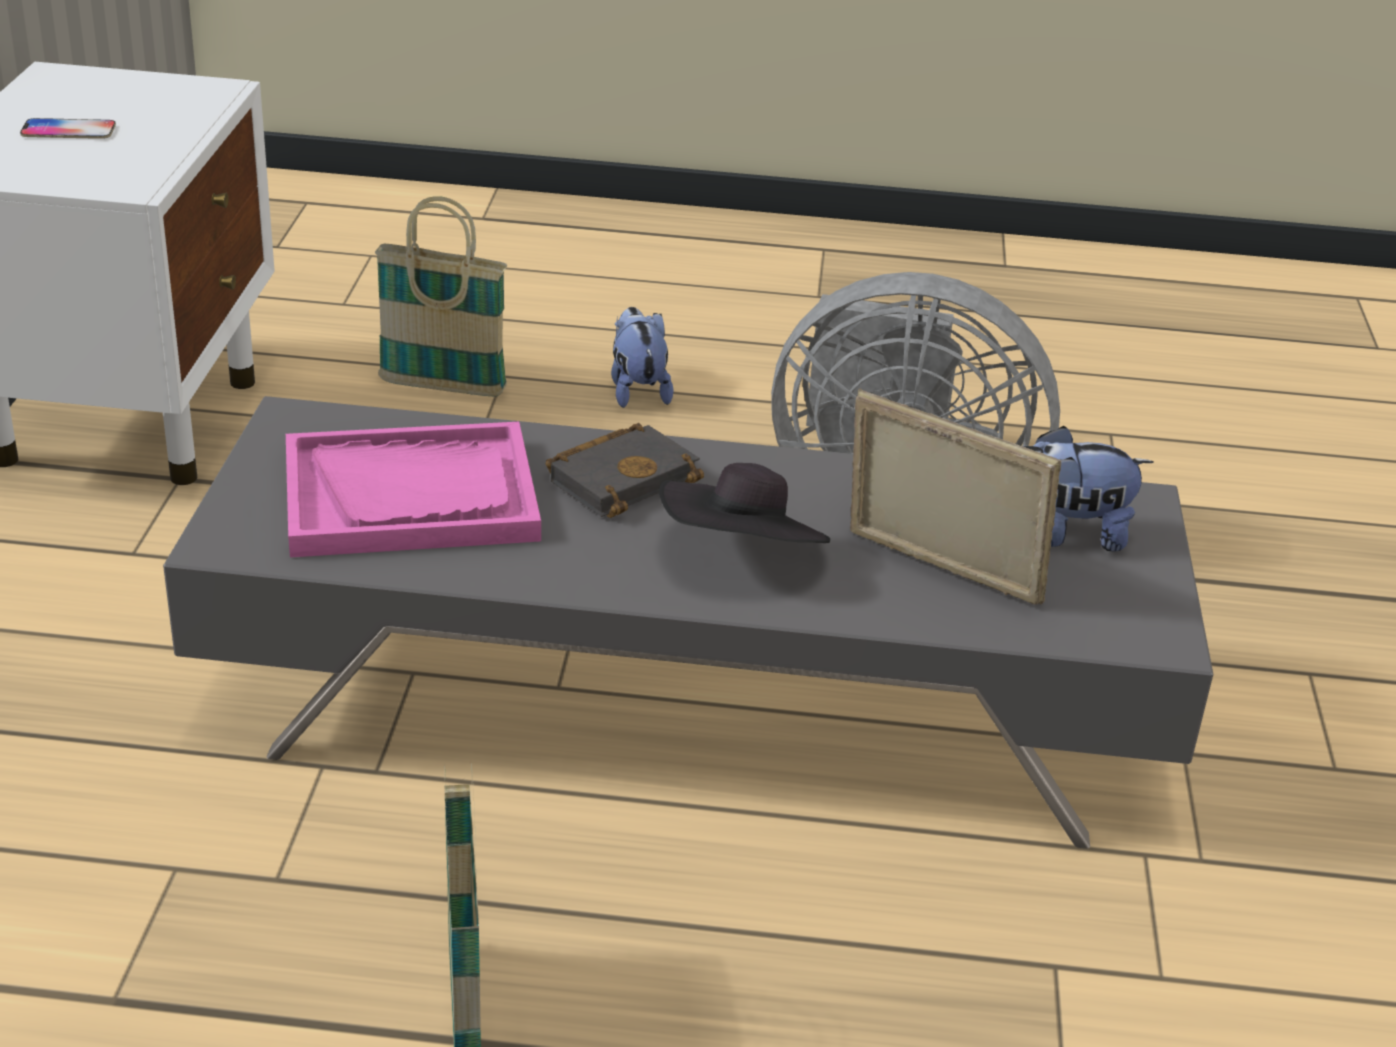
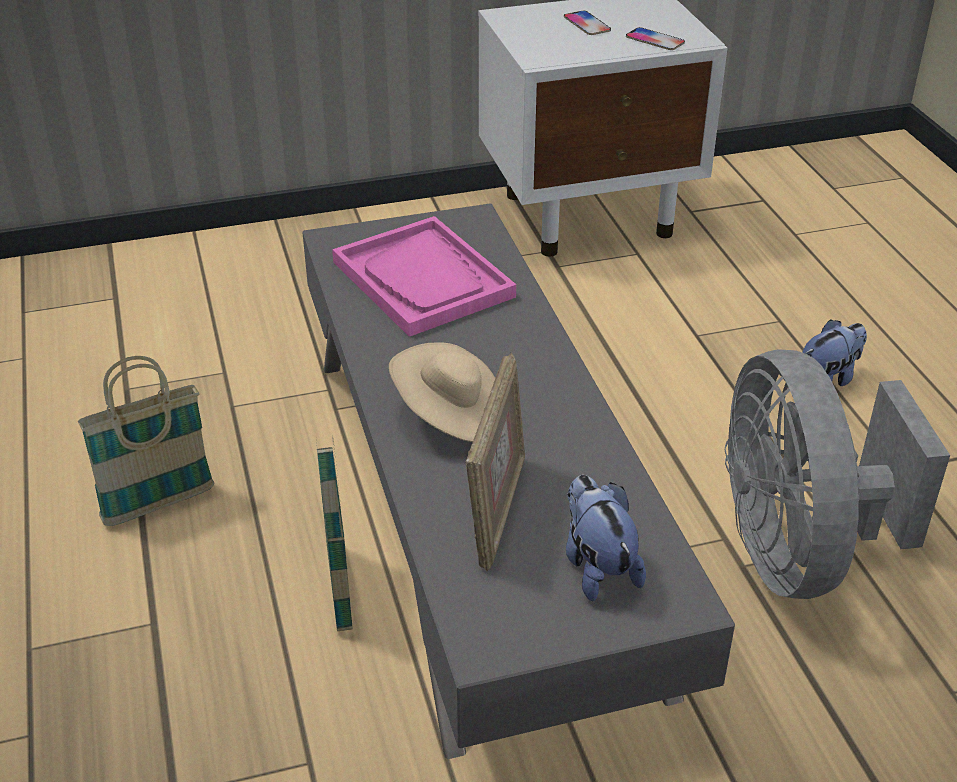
camera: 70 degrees right, 5 degrees up
basket [375,196,508,396] -> basket moved to [316,435,353,631]
black book [546,423,704,518] -> none
black hat [659,463,830,543] -> beige hat [389,343,495,442]
none -> phone [626,27,685,50]

